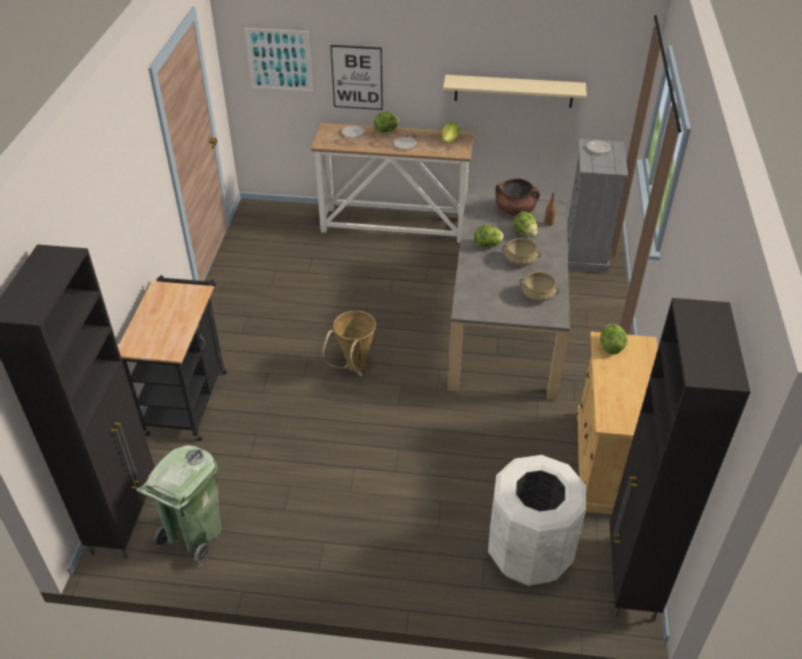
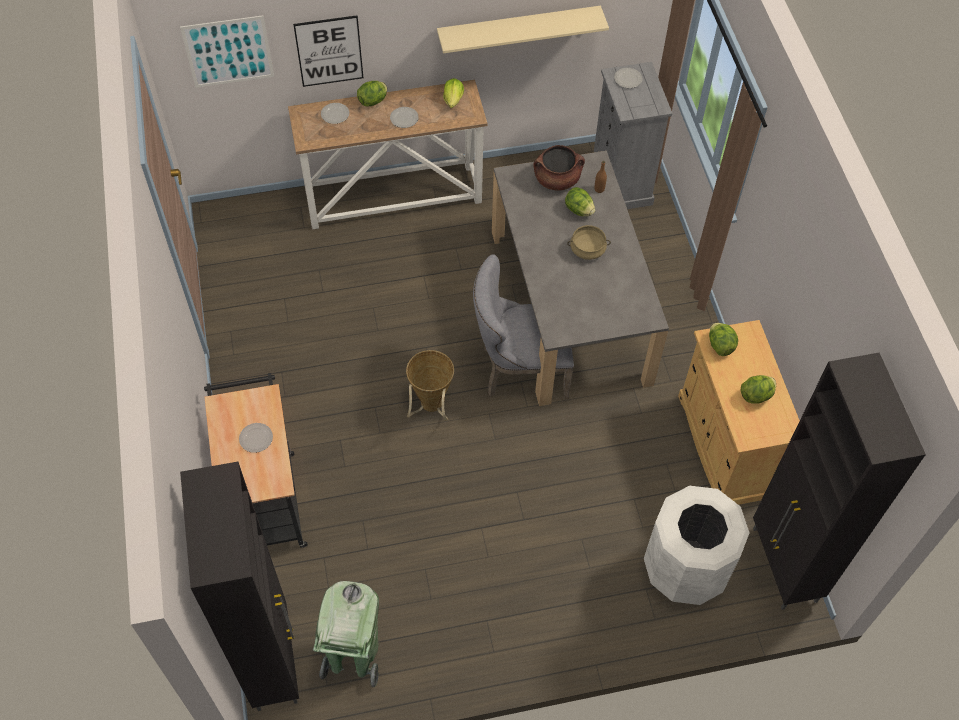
camera: 20 degrees left, 15 degrees up
lettuce [474,225,504,248] -> lettuce moved to [741,375,776,404]
beige cooking pot [519,272,559,301] -> none
none -> plate [239,423,273,453]
none -> grey chair [473,254,574,399]

